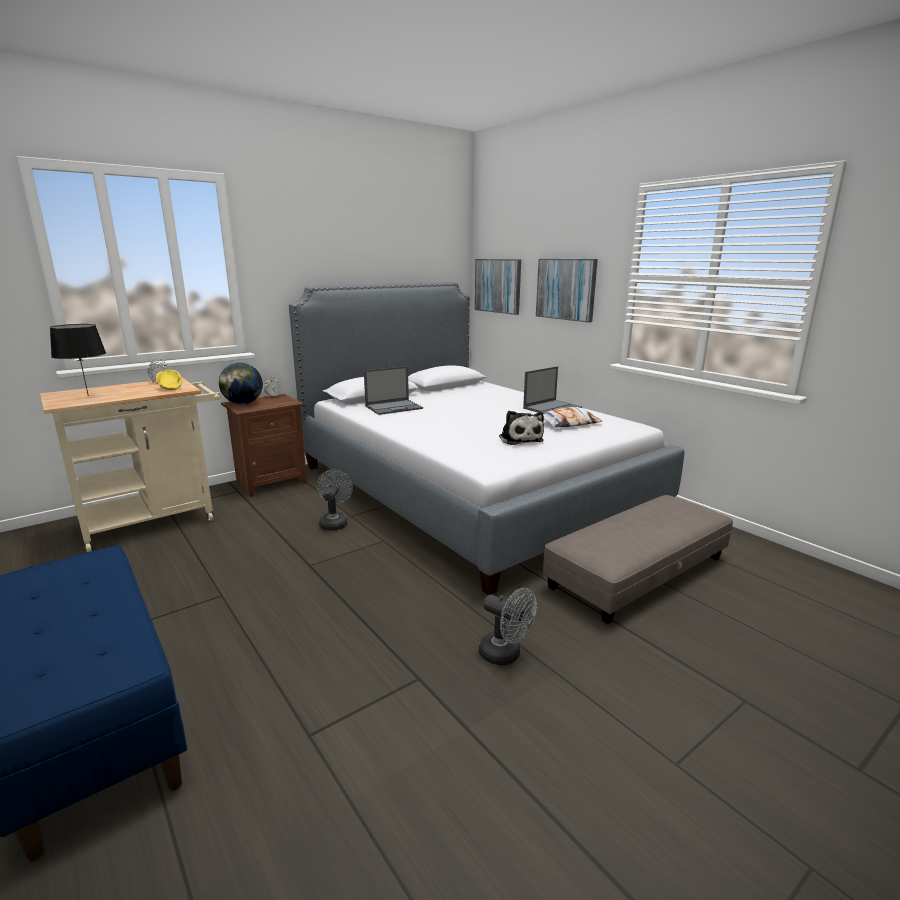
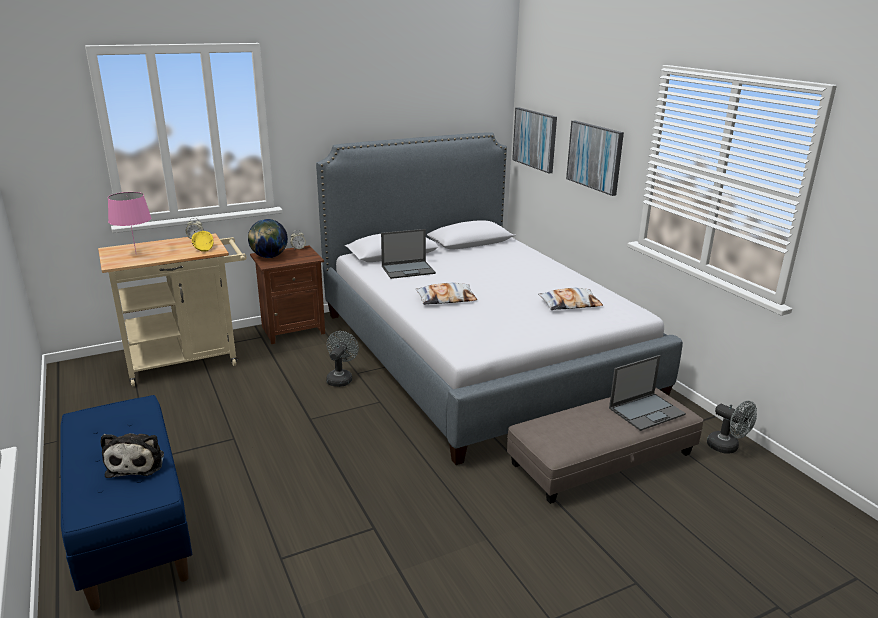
camera: 10 degrees right, 5 degrees up
black table lamp [50,324,106,396] -> pink table lamp [108,192,151,252]
grey fan [479,588,537,666] -> grey fan moved to [707,401,757,454]
plush toy [499,411,544,445] -> plush toy moved to [100,433,164,478]
laptop [523,366,582,414] -> laptop moved to [609,355,686,431]
none -> pillow [415,282,477,305]

